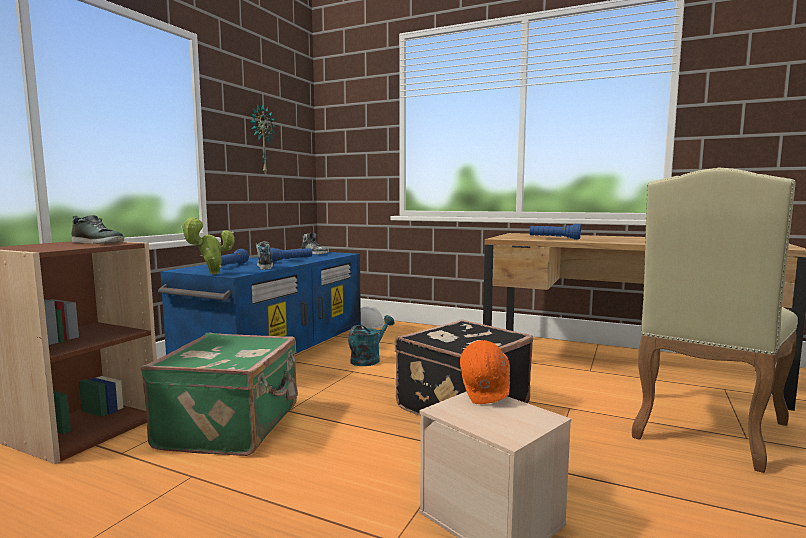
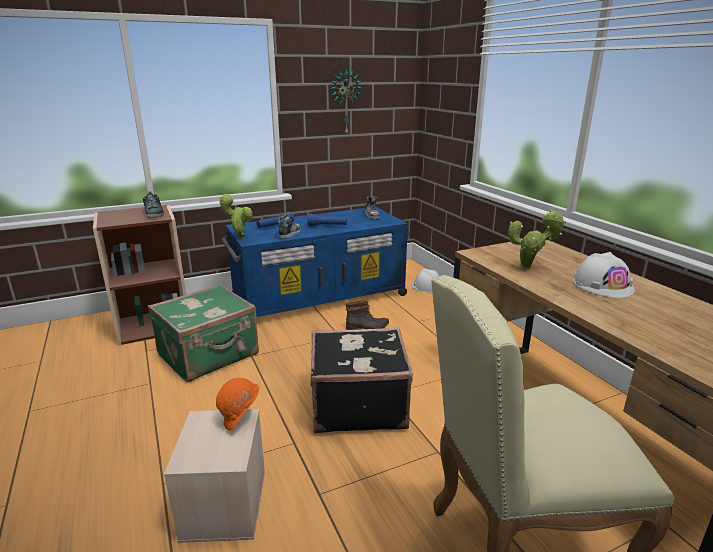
camera: 40 degrees right, 15 degrees up
turquoise watering can [348,315,395,366] -> boot [346,301,389,330]
blue flashlight [530,224,581,240] -> potted plant [508,210,566,270]
none -> white hard hat [573,252,635,298]

